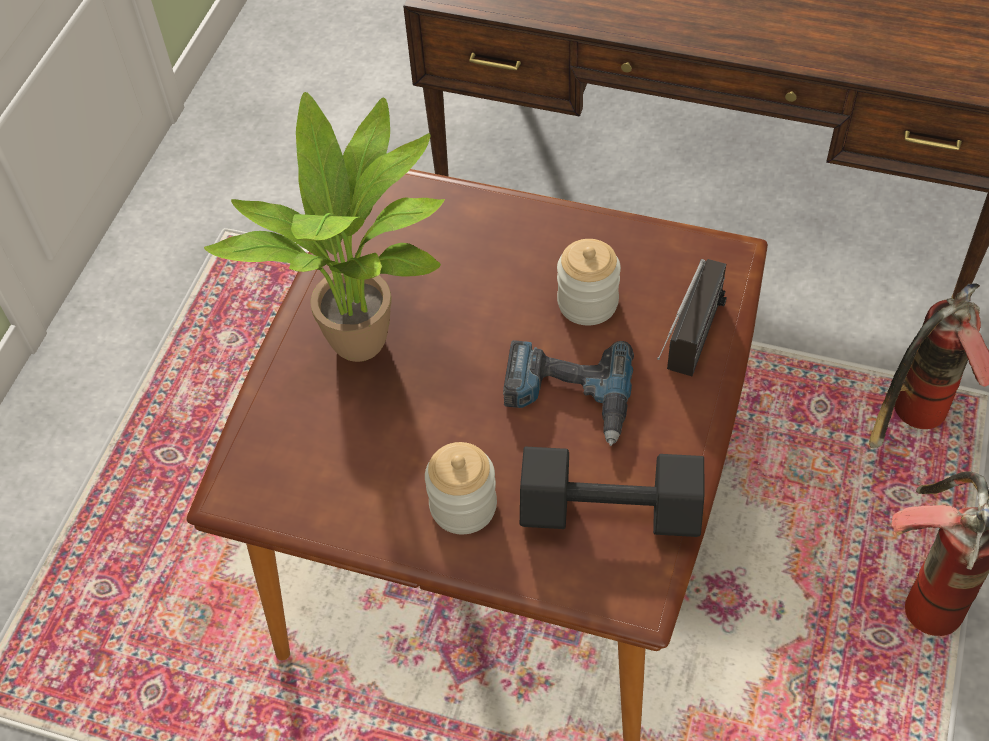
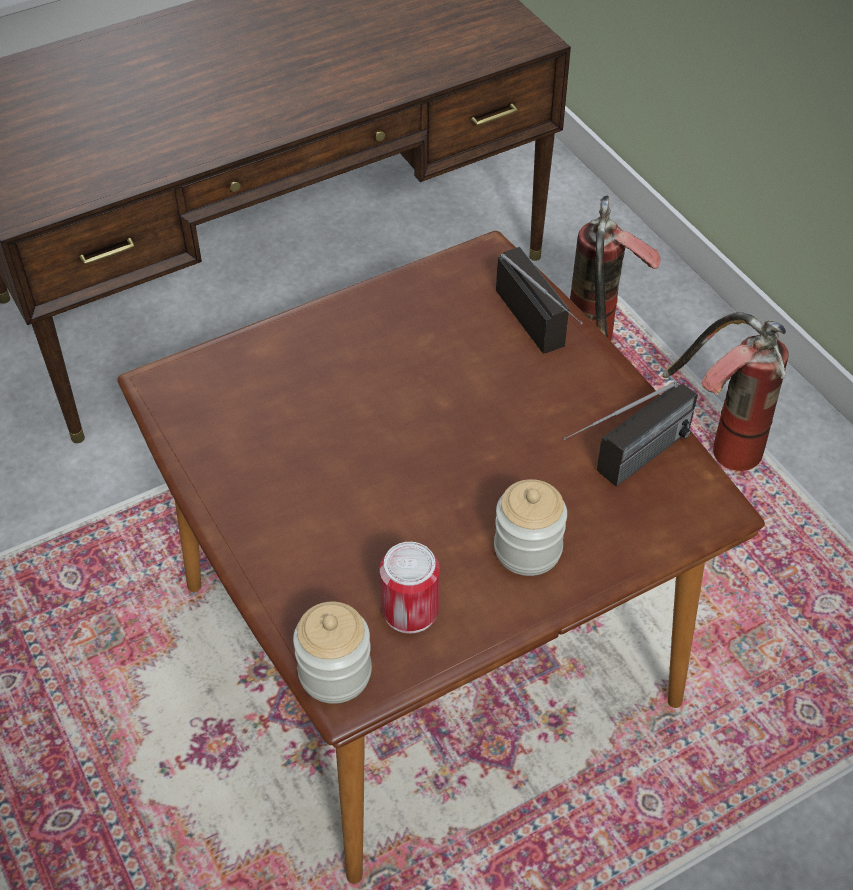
camera: 50 degrees left, 5 degrees down
potted plant [204,92,445,362] -> none
power drill [503,340,634,446] -> none
black dumbbell [520,446,704,537] -> radio [563,381,698,487]
jar [557,239,621,325] -> jar moved to [293,602,372,704]
none -> can [380,542,440,634]

